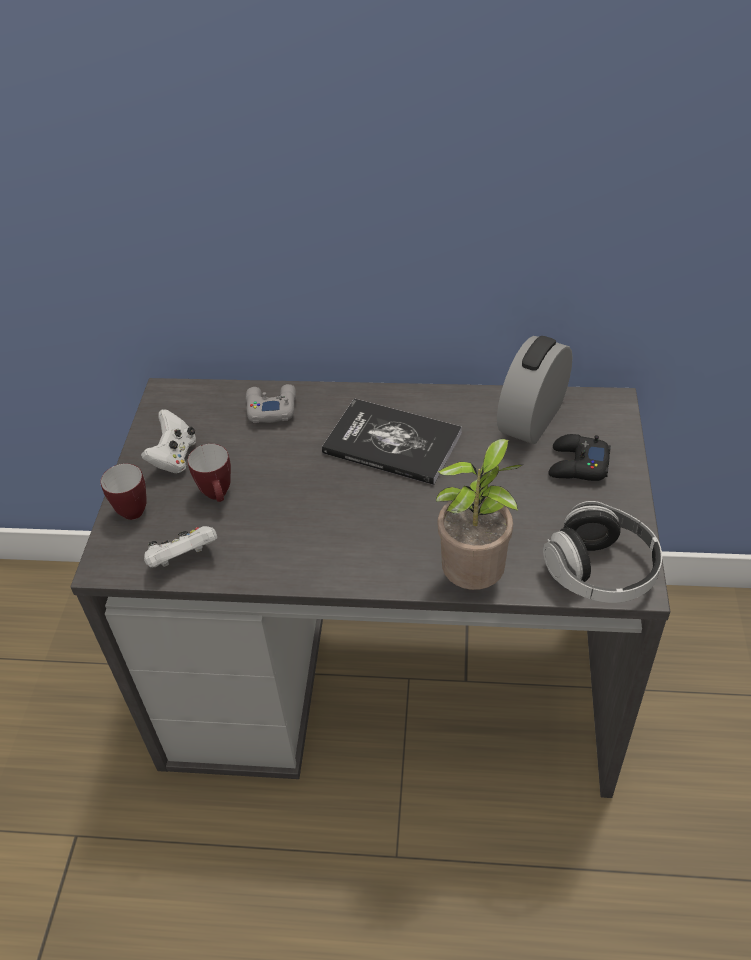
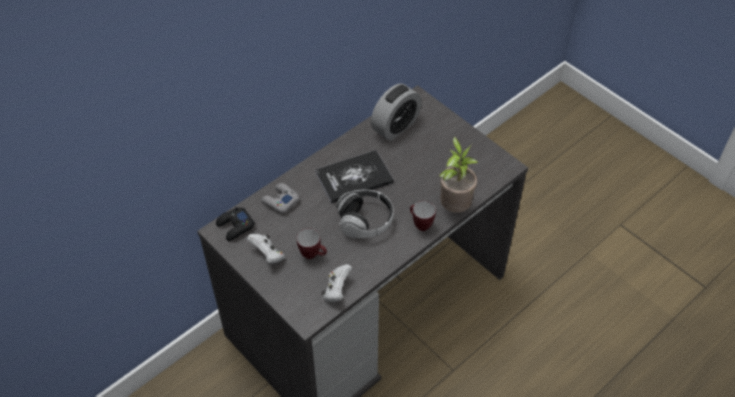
camera: 50 degrees left, 5 degrees up
mug [101,464,147,520] -> mug moved to [410,201,436,231]
alarm clock [497,336,573,444] -> alarm clock turned 120 degrees counterclockwise [371,84,422,141]
headphones [543,501,662,603] -> headphones moved to [336,189,394,238]
black game controller [548,434,611,481] -> black game controller moved to [216,207,255,241]

